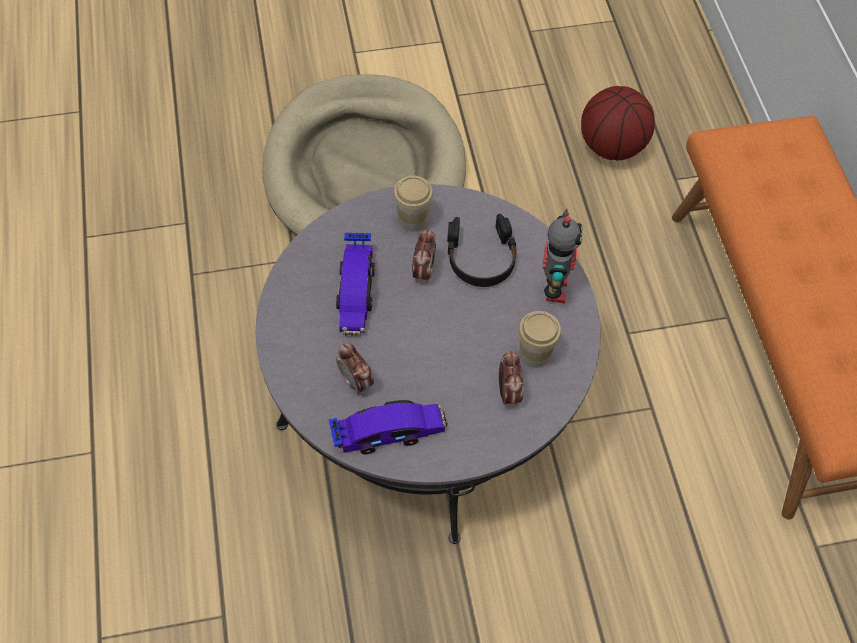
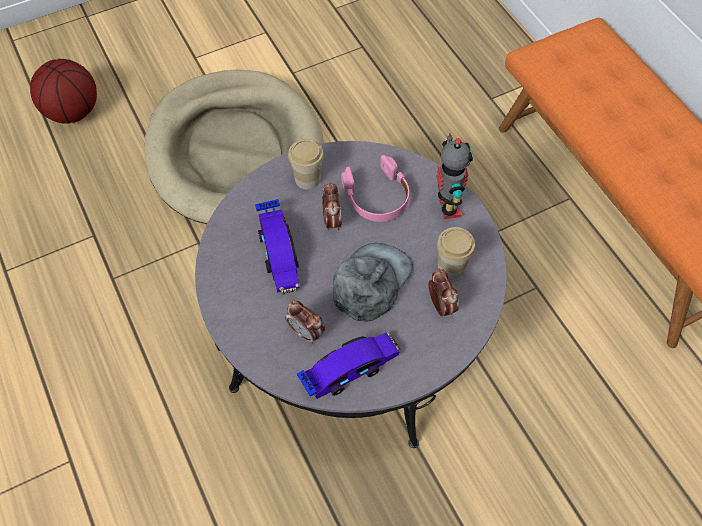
camera: 15 degrees left, 0 degrees up
black headphones [447,214,517,287] -> pink headphones [341,155,409,222]
basketball [581,86,655,160] -> basketball moved to [30,59,97,124]
none -> grey cap [333,243,413,322]

